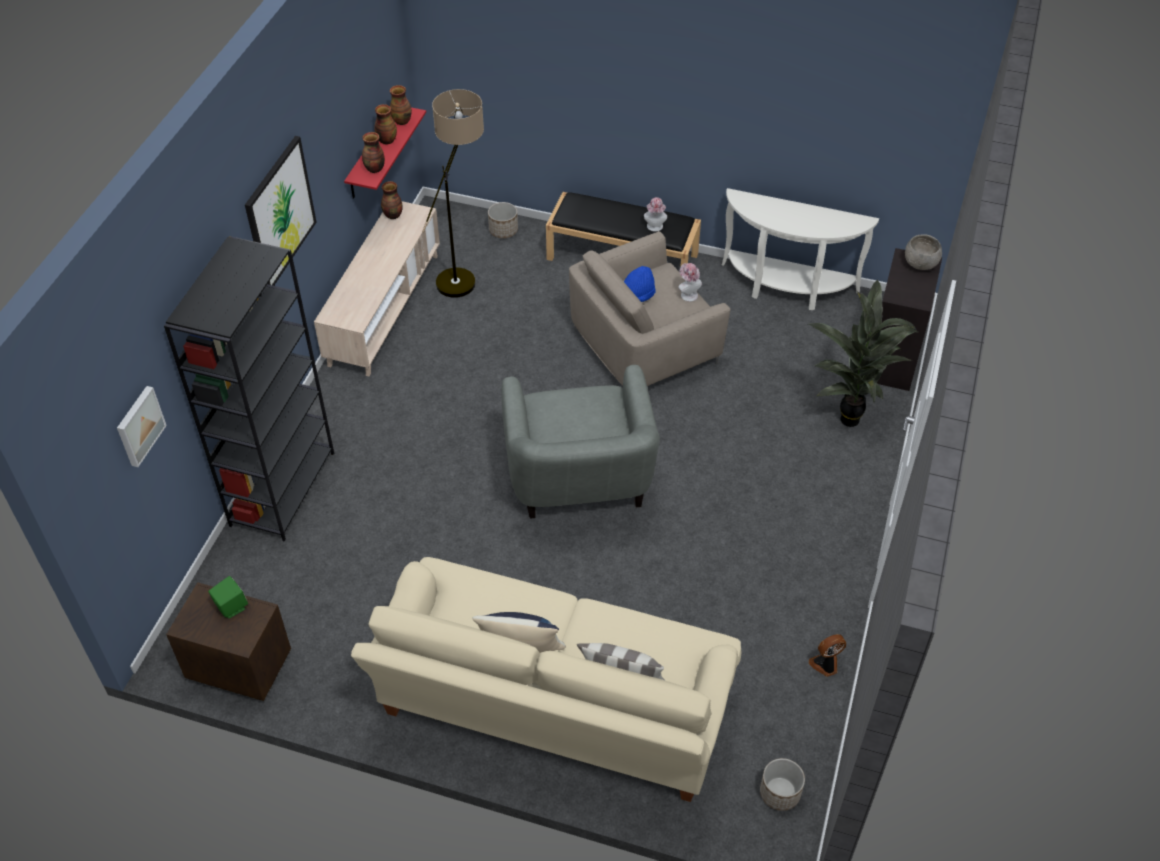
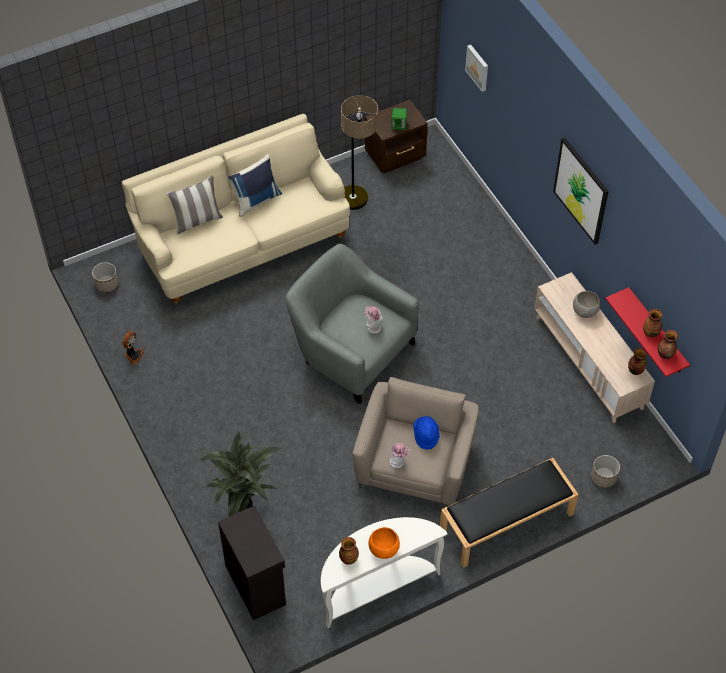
camera: 135 degrees right, 5 degrees up
black bookcase [164,236,334,541] -> none
vase [362,132,385,173] -> vase moved to [339,537,359,565]
floor lamp [422,89,484,298] -> floor lamp moved to [341,95,378,210]
hat [644,197,667,232] -> hat moved to [365,306,383,334]
grey bowl [905,234,942,270] -> grey bowl moved to [573,291,600,318]
none -> orange bowl [369,527,400,559]

